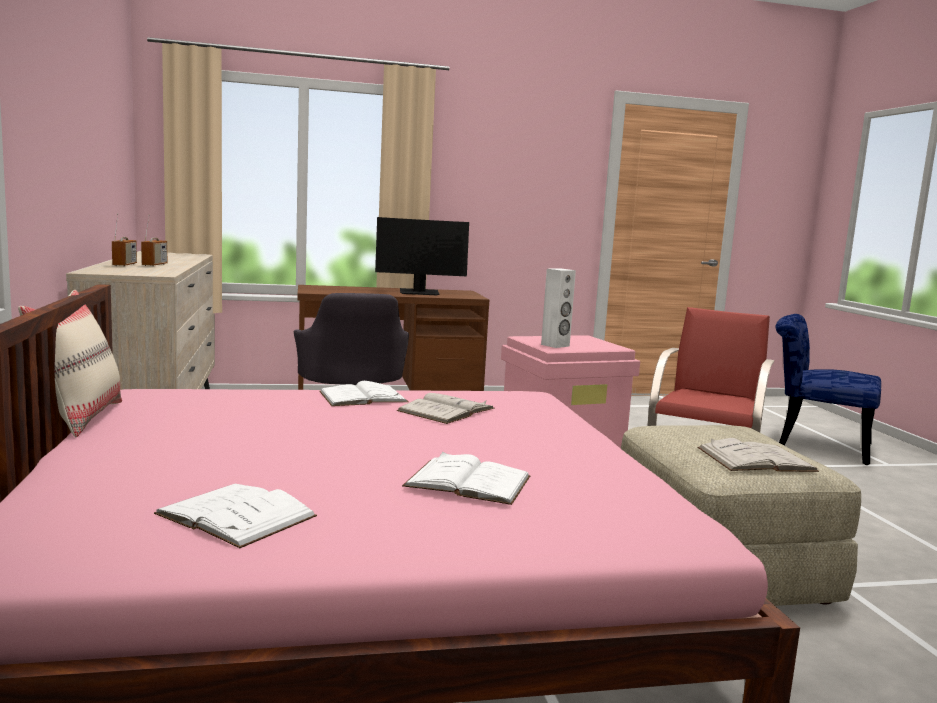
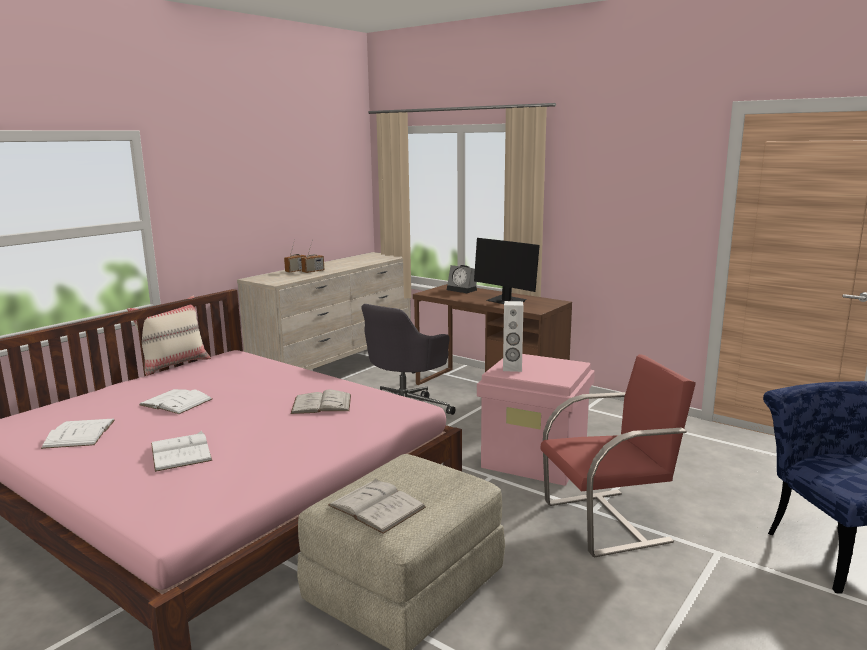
camera: 50 degrees right, 5 degrees up
white book [319,381,408,406] -> white book moved to [139,389,212,414]
none -> alarm clock [447,265,477,293]

